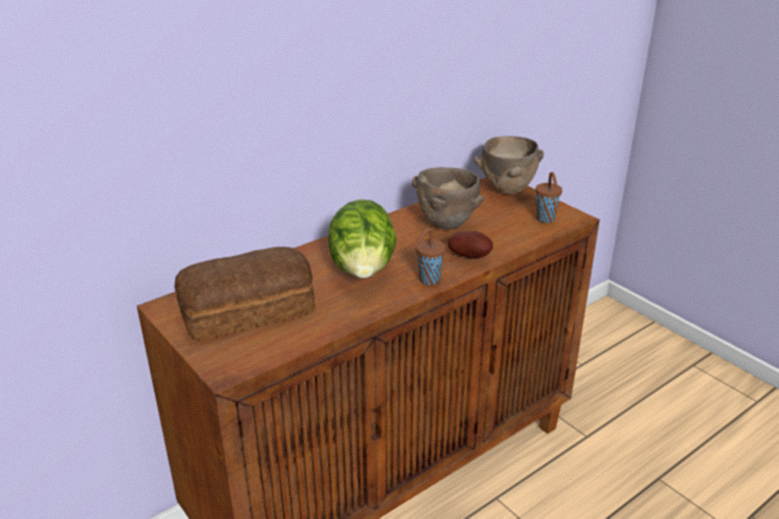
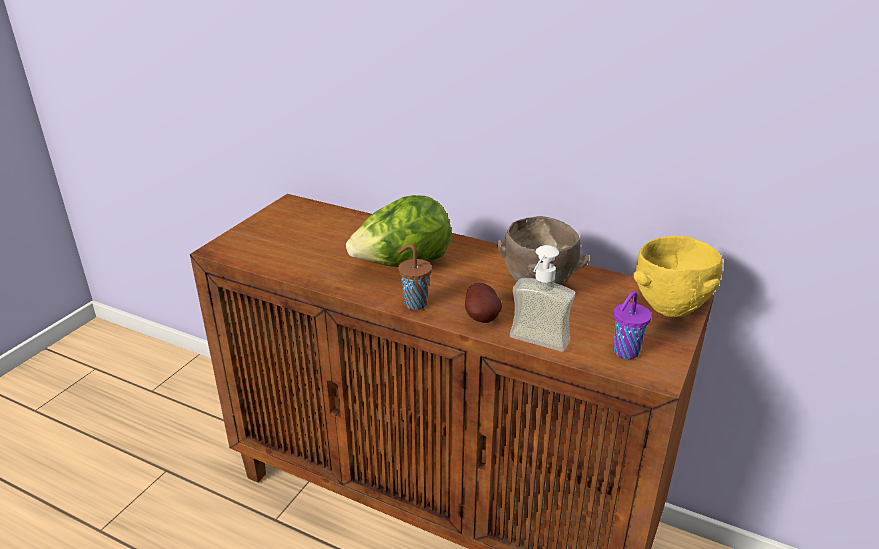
camera: 65 degrees right, 0 degrees up
bread [174,247,315,341] -> none
brown bowl [474,136,544,194] -> yellow bowl [633,236,723,317]
brown cup [536,172,562,223] -> purple cup [613,291,652,359]
none -> soap dispenser [510,245,575,352]

